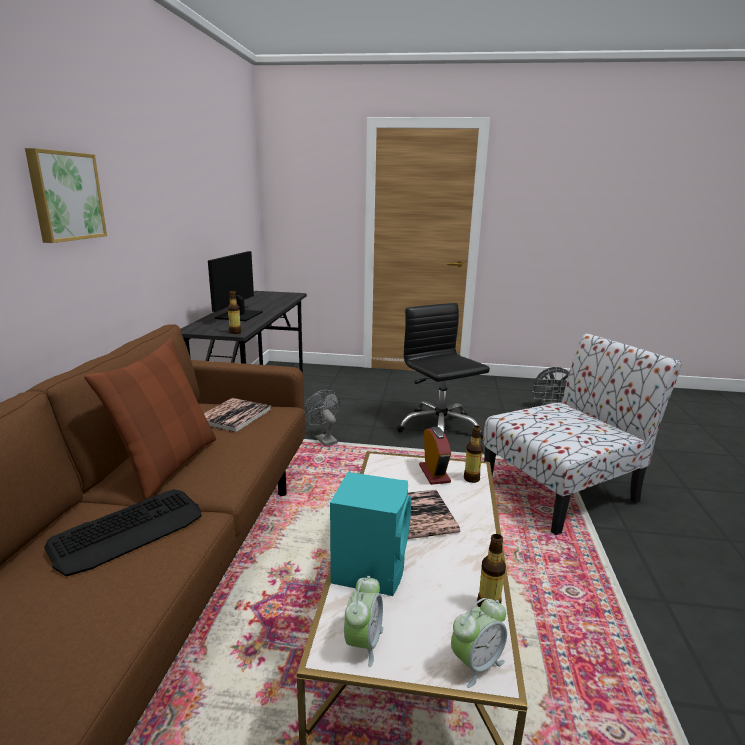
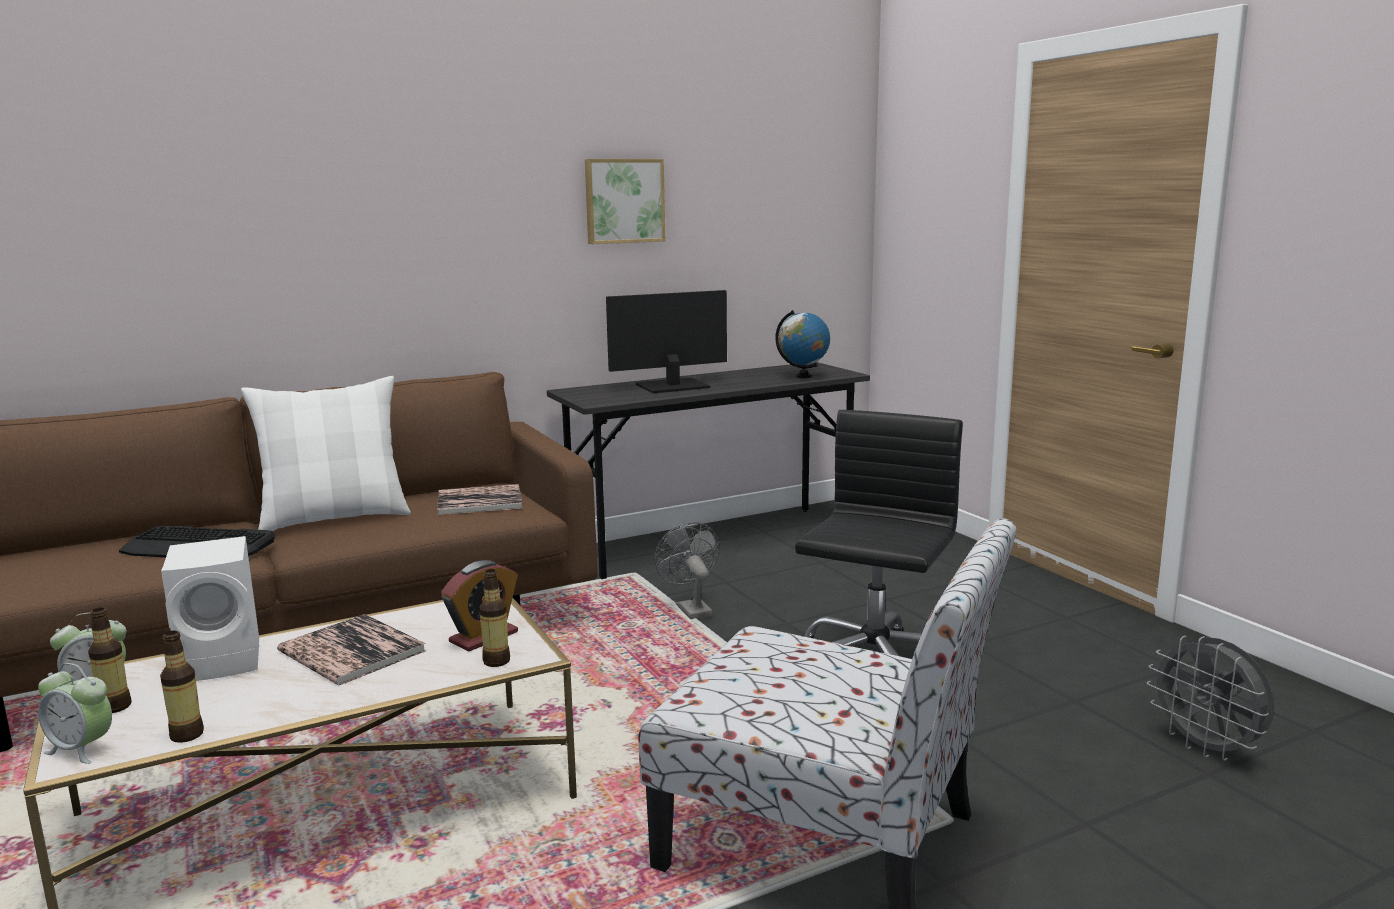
camera: 55 degrees right, 5 degrees down
picture [25,148,107,243] -> picture moved to [585,159,665,244]
brown pillow [84,338,216,499] -> white pillow [241,376,411,531]
bottle [228,291,241,334] -> bottle moved to [88,608,132,713]
grey fan [304,390,340,446] -> grey fan turned 45 degrees counterclockwise [654,522,720,619]
turquoise speaker [330,472,411,596] -> white speaker [161,536,259,681]
none -> globe [776,310,830,378]

